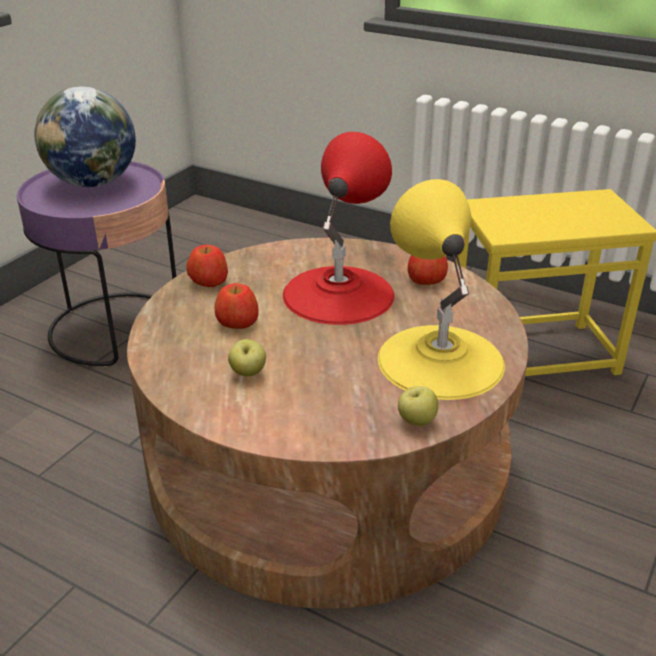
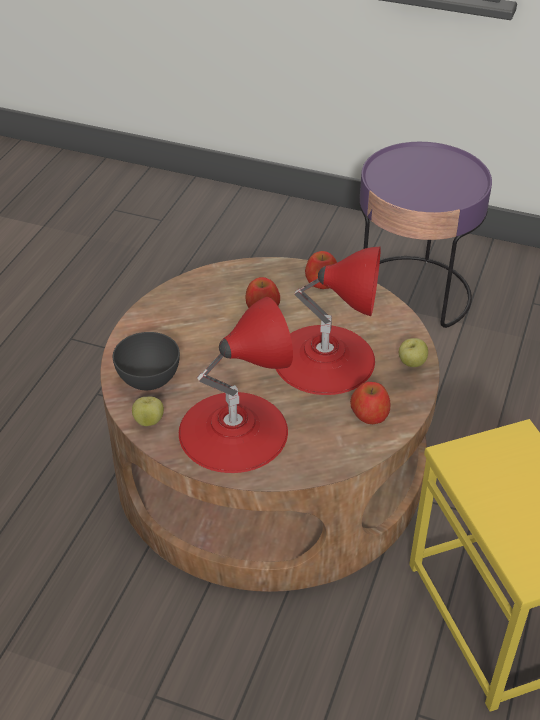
camera: 80 degrees right, 10 degrees up
globe [34,87,136,187] -> none
apple [228,339,266,376] -> apple moved to [399,338,428,367]
yellow table lamp [378,179,505,400] -> red table lamp [179,297,293,473]
none -> grey bowl [113,332,180,390]

